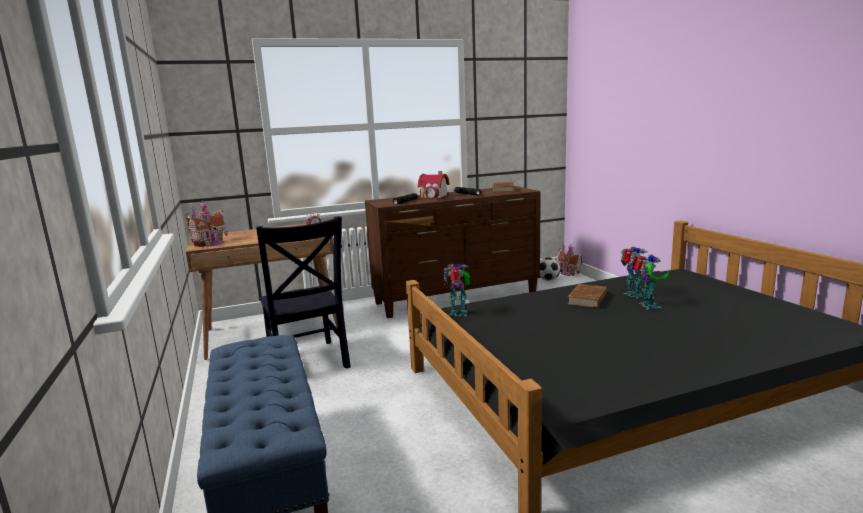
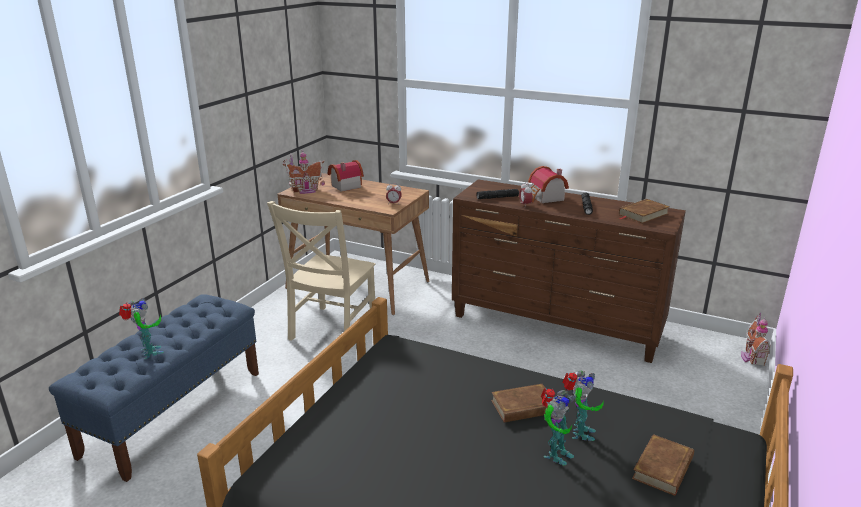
camera: 45 degrees right, 10 degrees up
black chair [256,216,351,368] -> beige chair [267,201,375,352]
toy robot [443,264,470,316] -> toy robot moved to [119,298,164,359]
football [540,257,560,281] -> none
none -> toy house [328,160,364,192]
none -> brown book [632,434,694,496]

